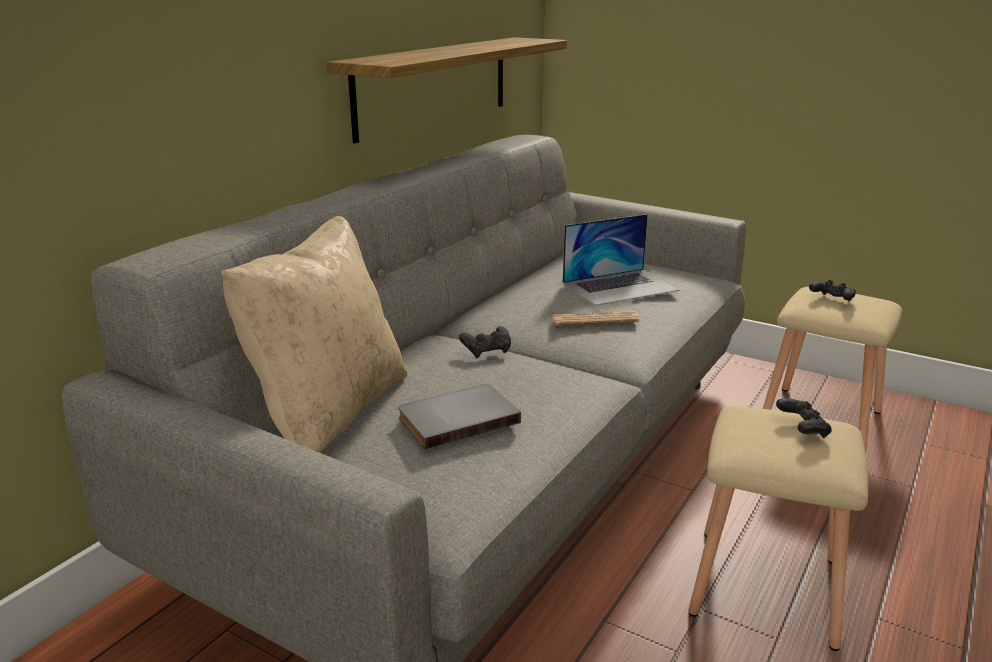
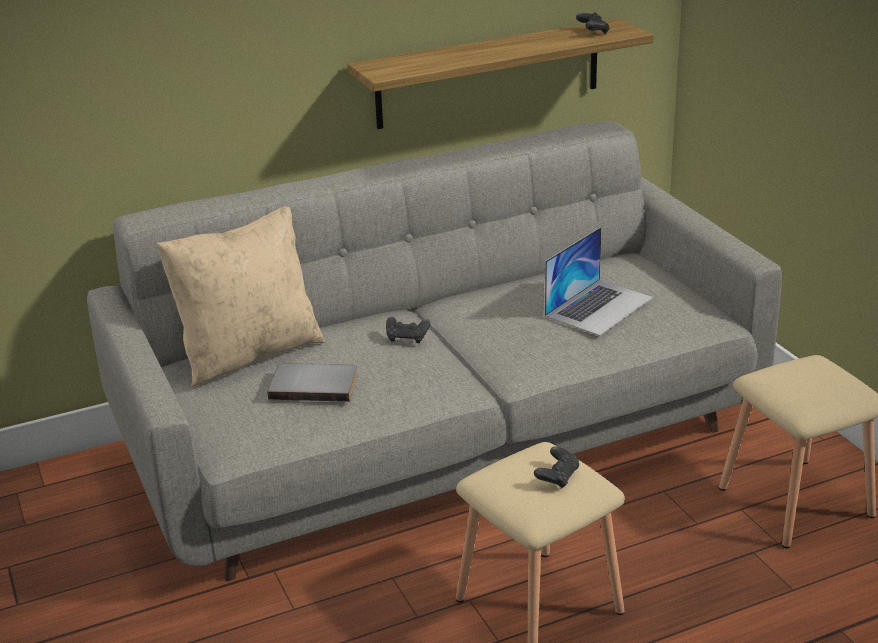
camera: 35 degrees right, 5 degrees up
newspaper [552,311,639,325] -> none
laptop [562,214,679,306] -> laptop turned 60 degrees counterclockwise [545,227,653,336]
black game controller [809,280,856,301] -> black game controller moved to [576,12,610,34]

